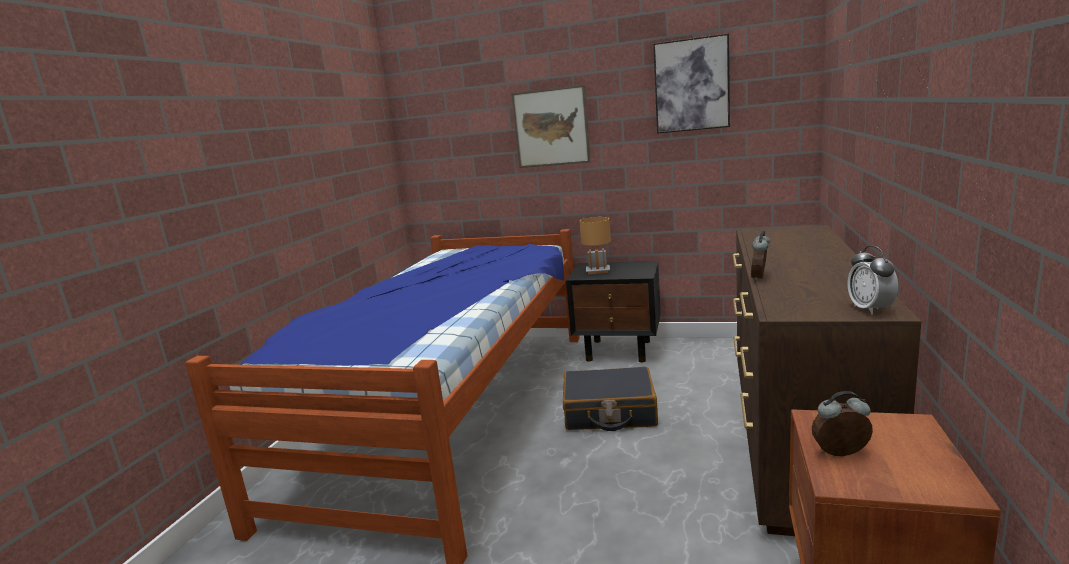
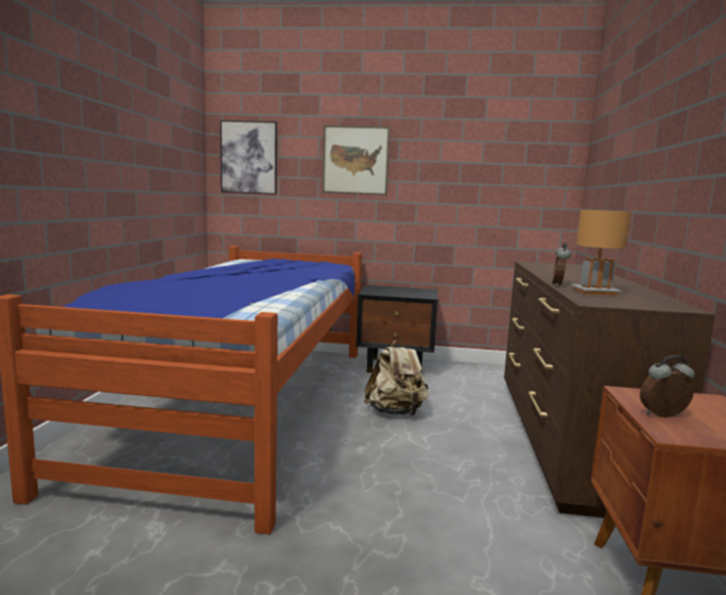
camera: 10 degrees left, 5 degrees down
black suitcase [563,367,658,431] -> beige backpack [364,338,428,416]
brown table lamp [579,217,611,274] -> brown table lamp moved to [571,209,631,296]
picture [653,33,730,133] -> picture moved to [220,120,277,195]
alarm clock [847,246,898,315] -> none

